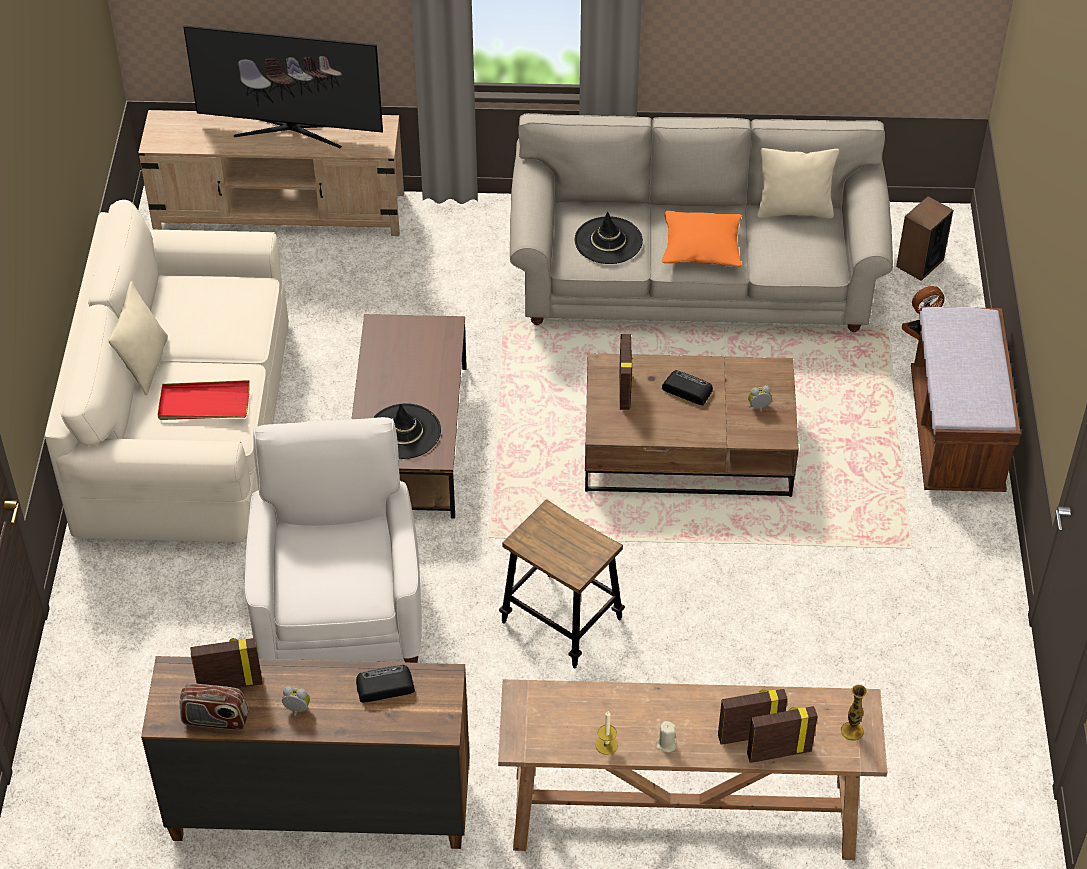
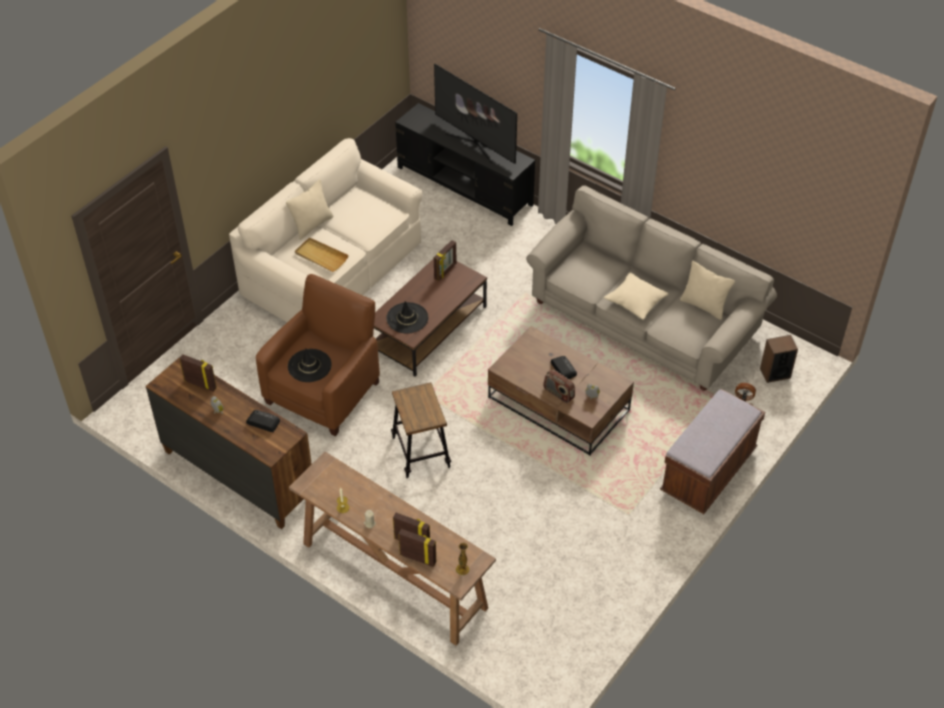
camera: 35 degrees right, 0 degrees up
beige tv stand [138,110,404,236] -> black tv stand [395,103,535,226]
red tray [158,380,250,420] -> beige tray [295,237,349,272]
radio [180,683,249,730] -> radio moved to [543,370,575,403]
white armchair [245,417,422,663] -> brown armchair [256,274,380,436]
black hat [575,211,643,264] -> black hat moved to [288,349,332,382]
picture frame [619,334,633,410] -> picture frame moved to [434,240,456,281]
orange pillow [662,211,741,267] -> beige pillow [604,273,669,320]

